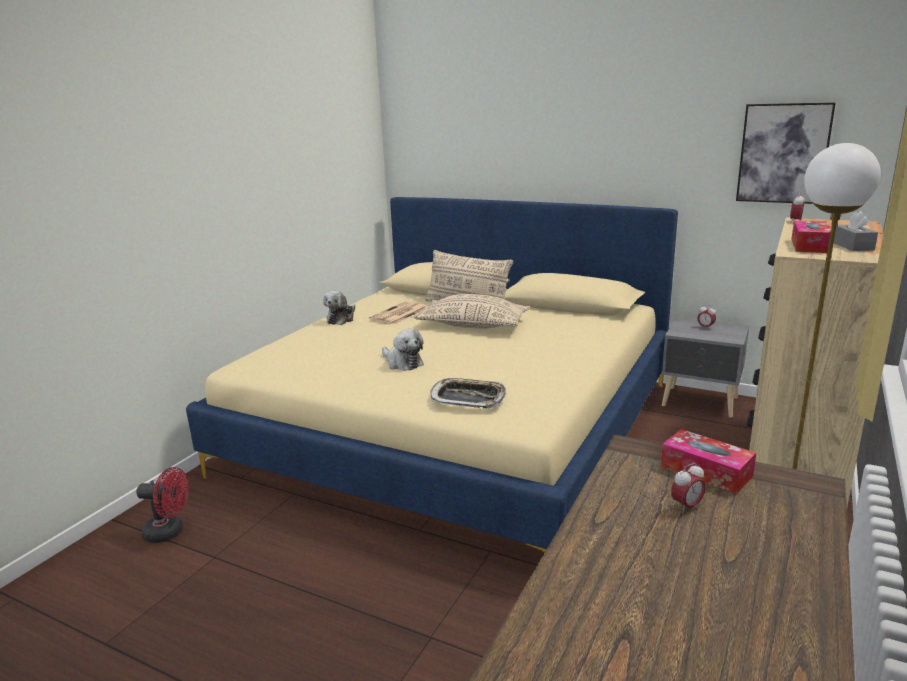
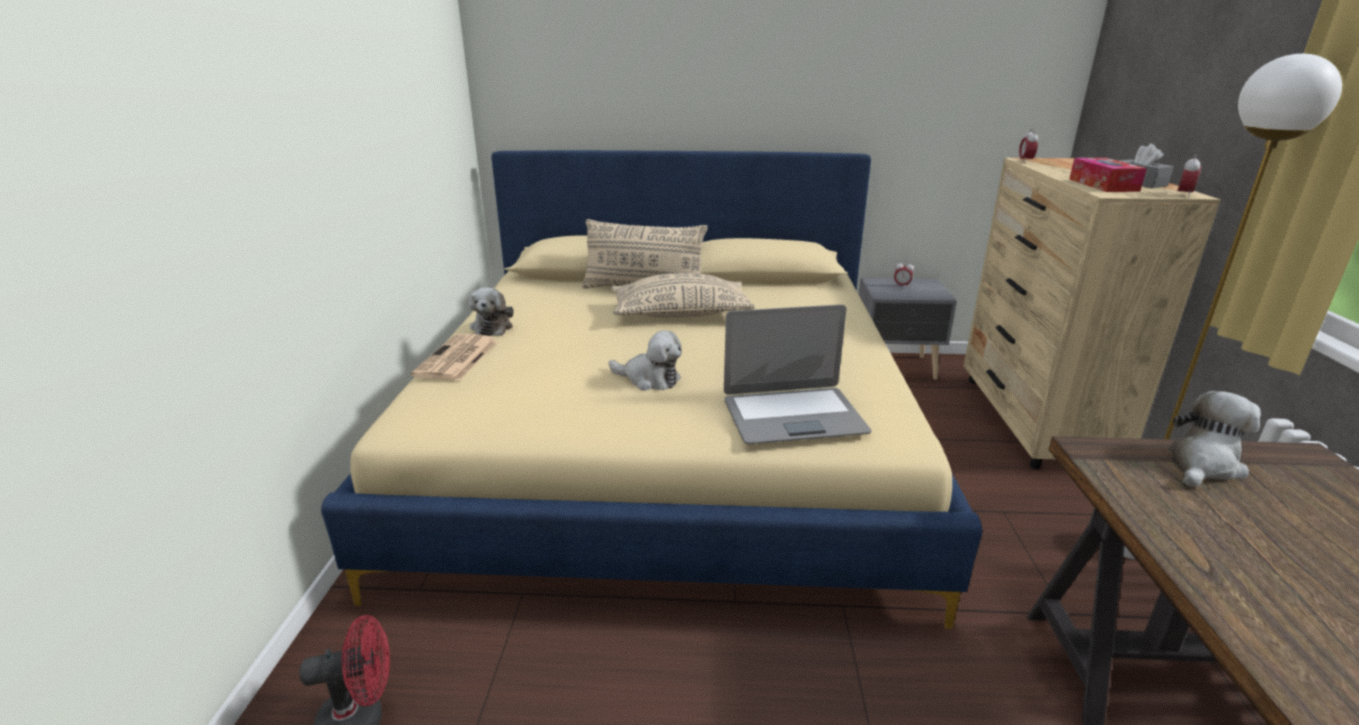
camera: 25 degrees left, 5 degrees up
newspaper [369,301,427,325] -> newspaper moved to [411,334,498,381]
tray [430,378,506,408] -> laptop [724,304,871,444]
tissue box [661,429,756,494] -> plush toy [1168,391,1261,487]
alarm clock [671,463,706,513] -> alarm clock moved to [1177,154,1201,197]
picture [736,102,836,204] -> none

